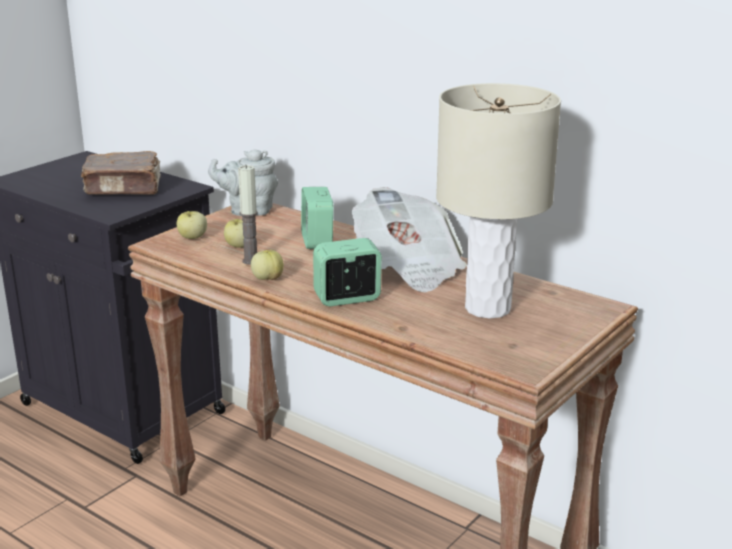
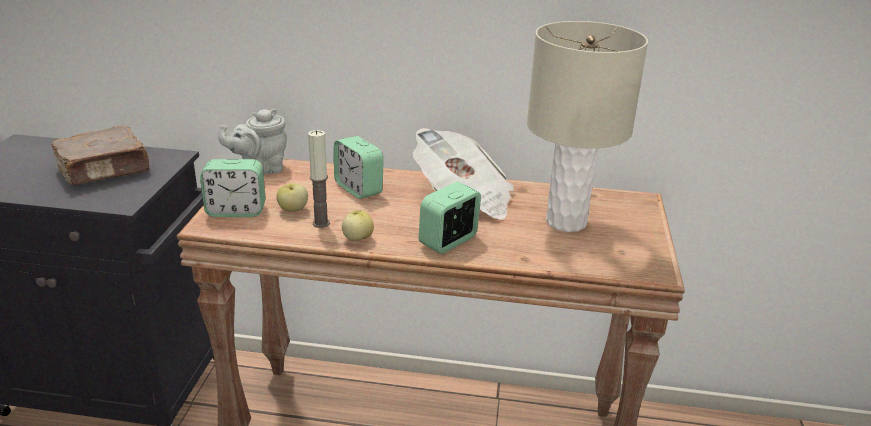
camera: 30 degrees left, 5 degrees up
apple [177,211,207,239] -> alarm clock [200,159,266,217]

